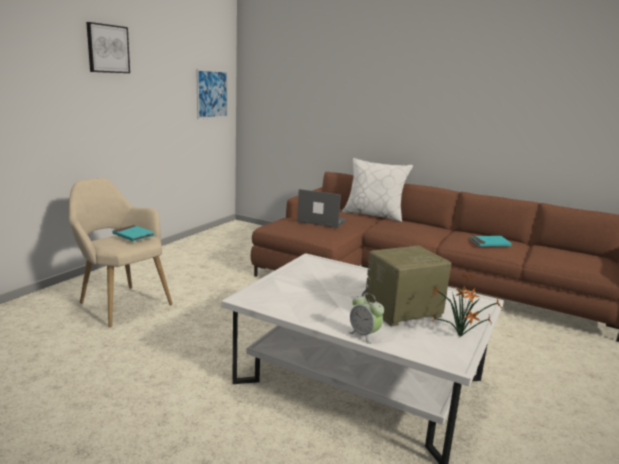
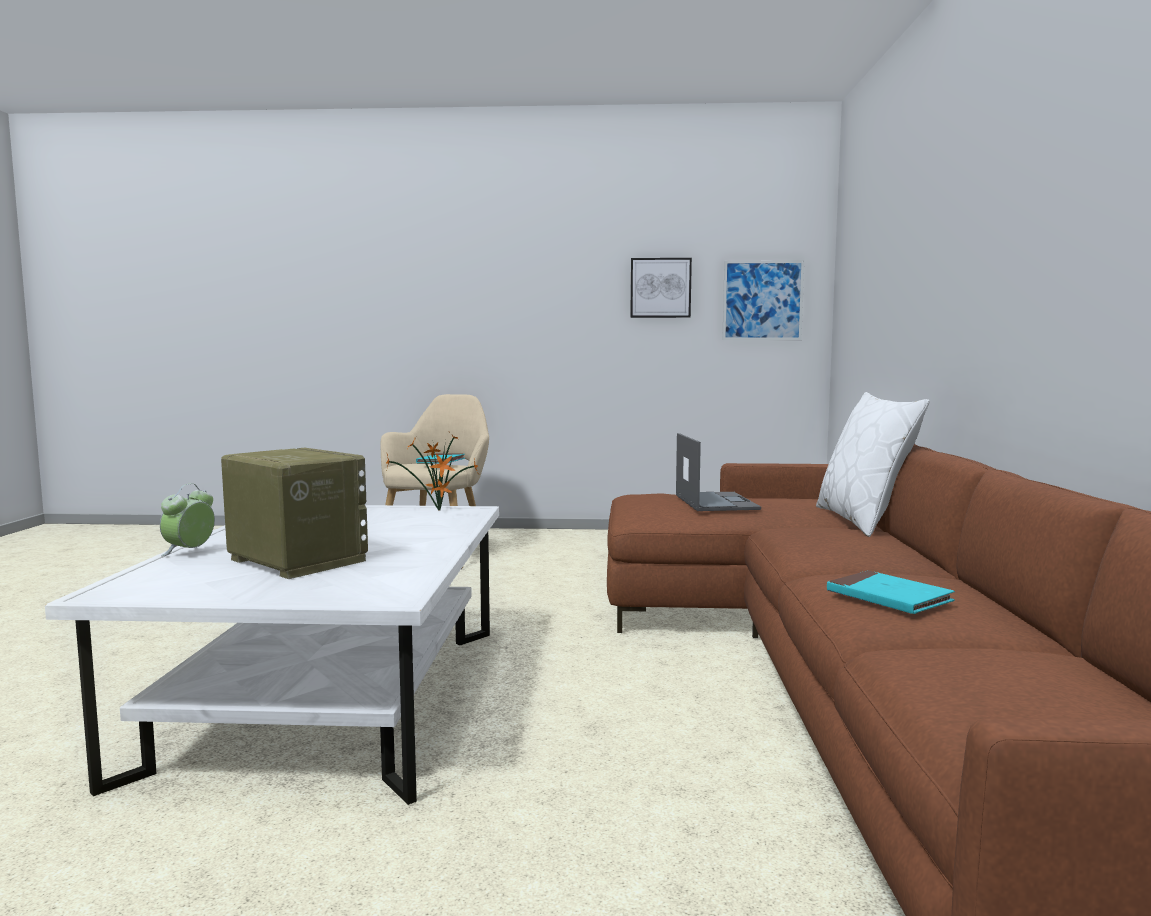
camera: 65 degrees right, 10 degrees down
picture [86,22,130,73] -> picture moved to [630,258,692,318]
potted plant [432,274,502,337] -> potted plant moved to [386,432,478,511]

